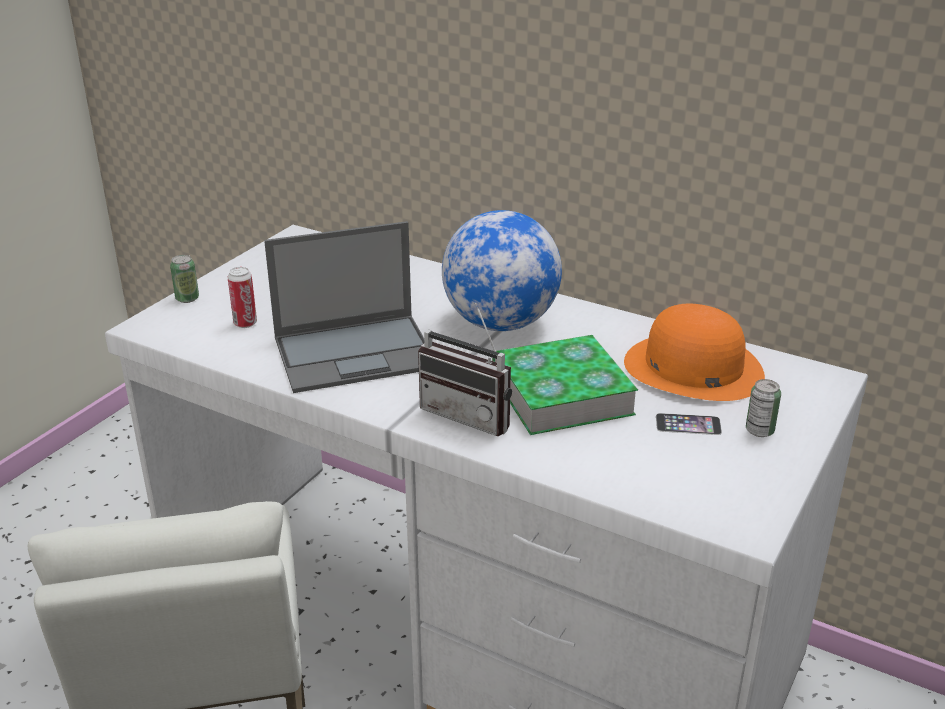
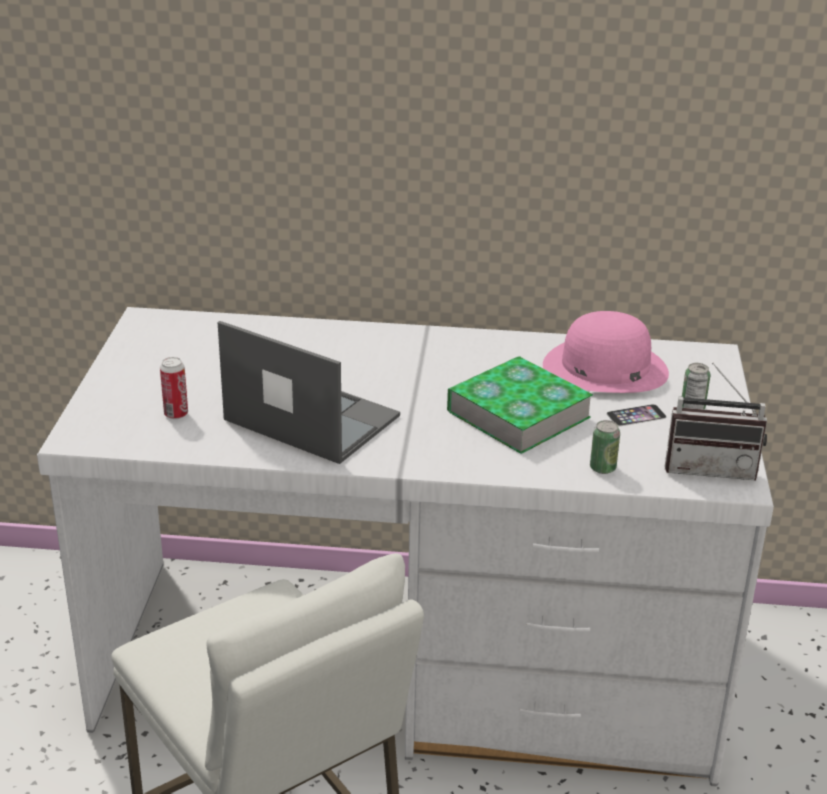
camera: 25 degrees left, 0 degrees up
can [170,255,199,303] -> can moved to [590,420,620,474]
laptop [264,221,424,393] -> laptop turned 105 degrees counterclockwise [218,321,400,464]
radio [418,303,512,436] -> radio moved to [665,363,767,480]
globe [442,210,562,331] -> none
orange hat [624,304,765,401] -> pink hat [543,311,669,393]

